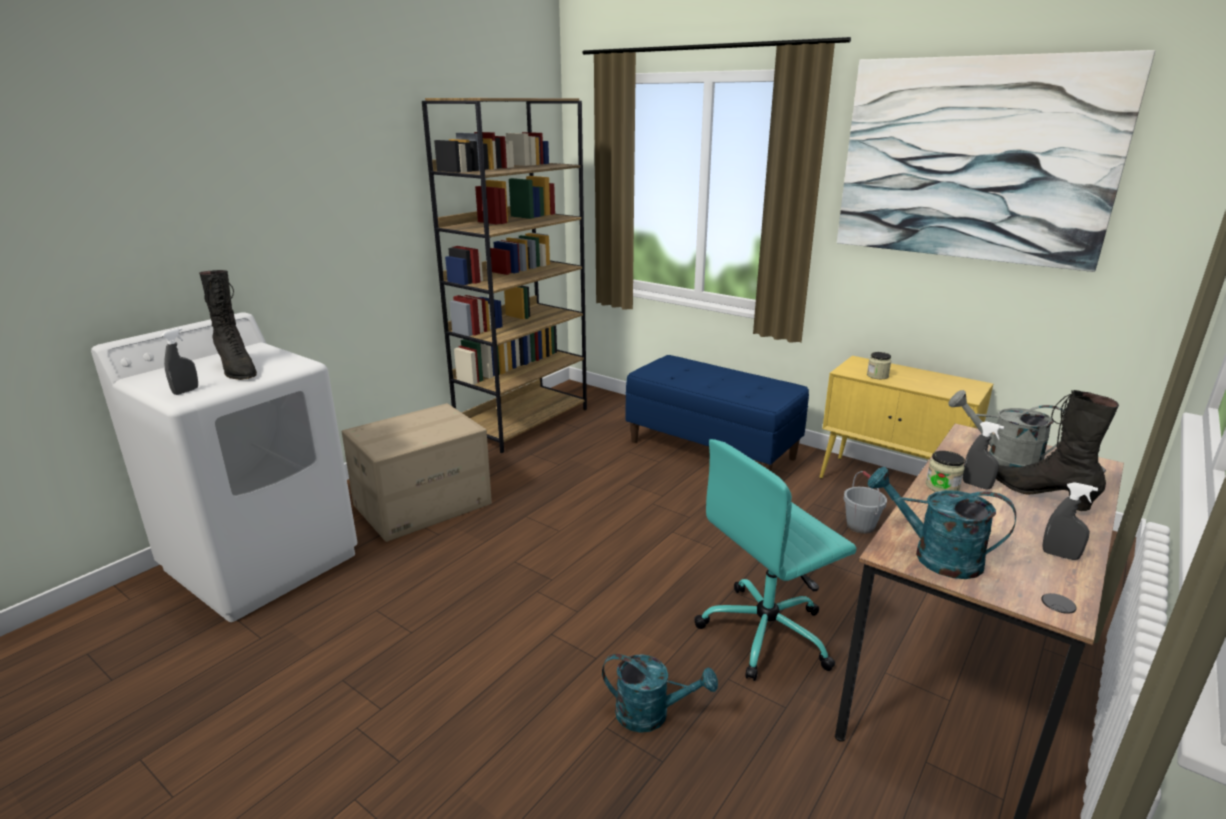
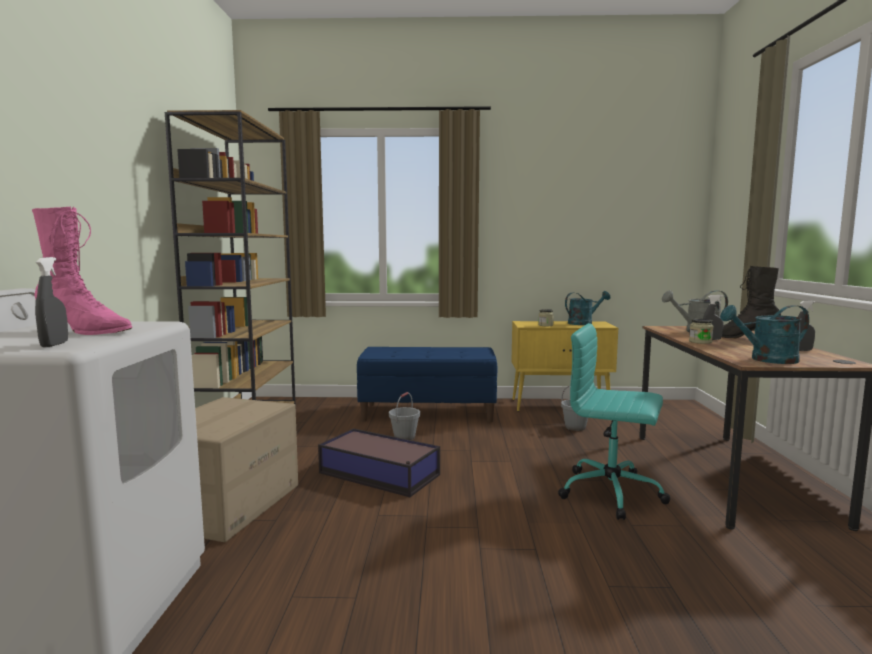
camera: 35 degrees left, 15 degrees down
black boot [199,270,257,380] -> pink boot [32,206,132,335]
turquoise watering can [602,654,718,733] -> turquoise watering can moved to [565,291,610,325]
turquoise office chair [694,439,856,681] -> turquoise office chair turned 90 degrees clockwise [558,323,670,520]
picture [837,50,1155,272] -> none
none -> storage box [318,428,440,497]
none -> grey bucket [389,392,420,440]

